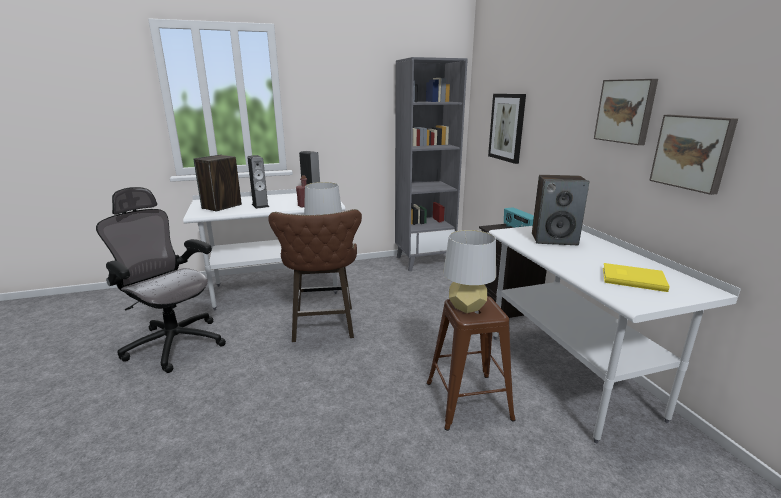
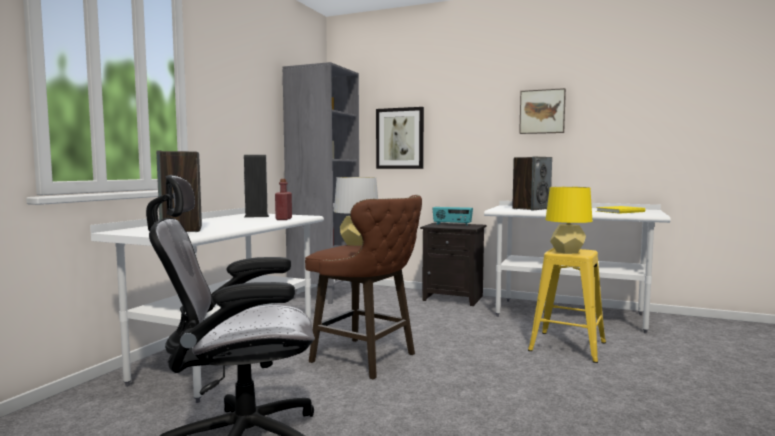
camera: 50 degrees left, 15 degrees down
speaker [247,155,269,209] -> none
brown stool [427,296,515,431] -> yellow stool [528,248,606,363]
grey table lamp [443,230,496,313] -> yellow table lamp [546,187,592,254]
picture [649,115,738,195] -> none

